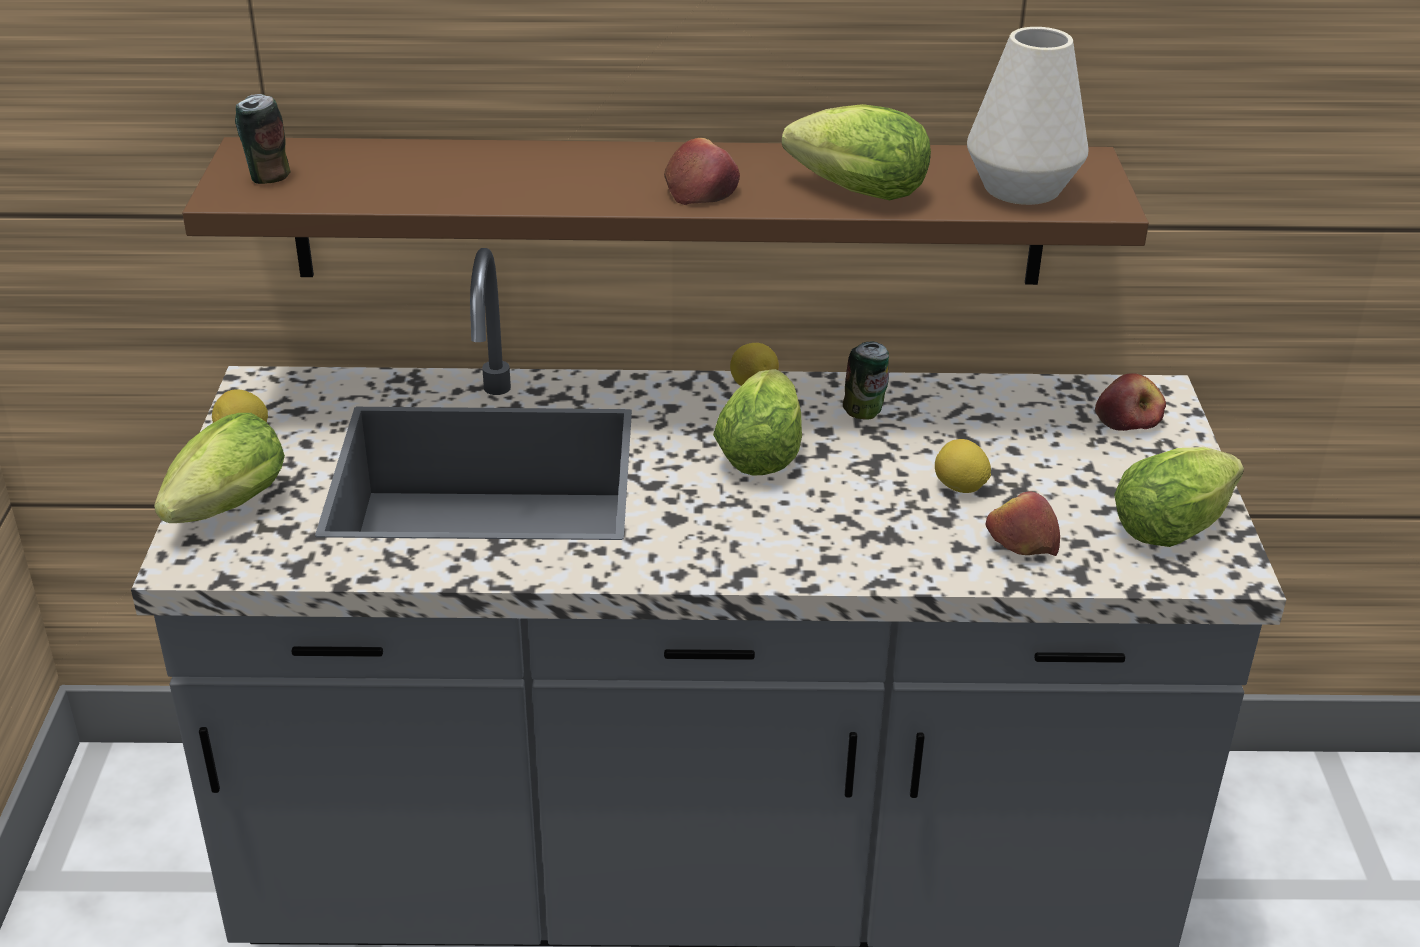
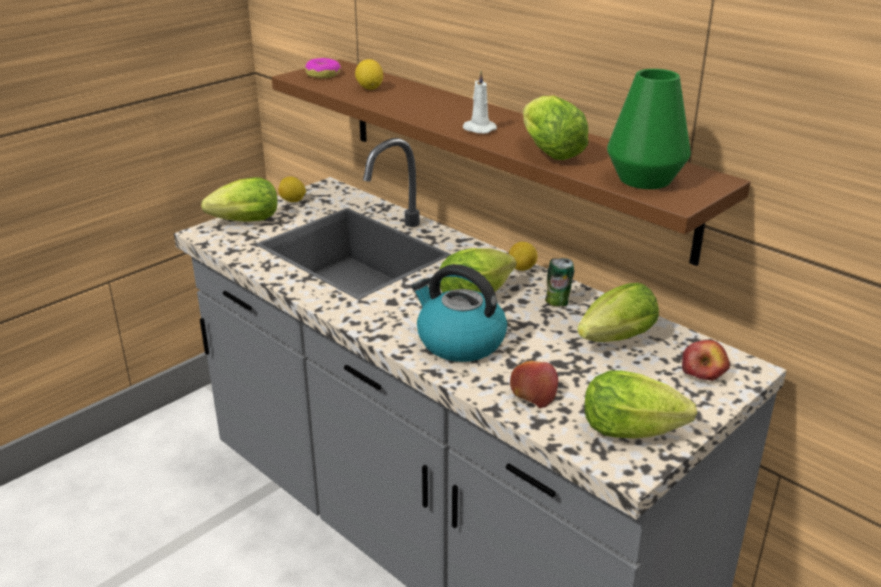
camera: 45 degrees right, 5 degrees down
can [235,94,290,184] -> donut [305,58,341,78]
apple [664,138,740,205] -> white candle [463,71,497,134]
lemon [935,439,991,493] -> lemon moved to [355,59,383,90]
white vase [967,27,1089,205] -> green vase [607,69,691,189]
none -> kettle [411,264,507,362]
none -> lettuce [577,283,659,342]

